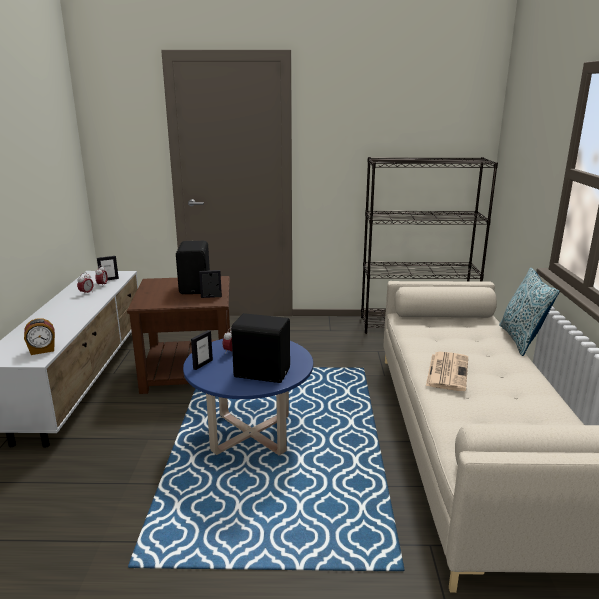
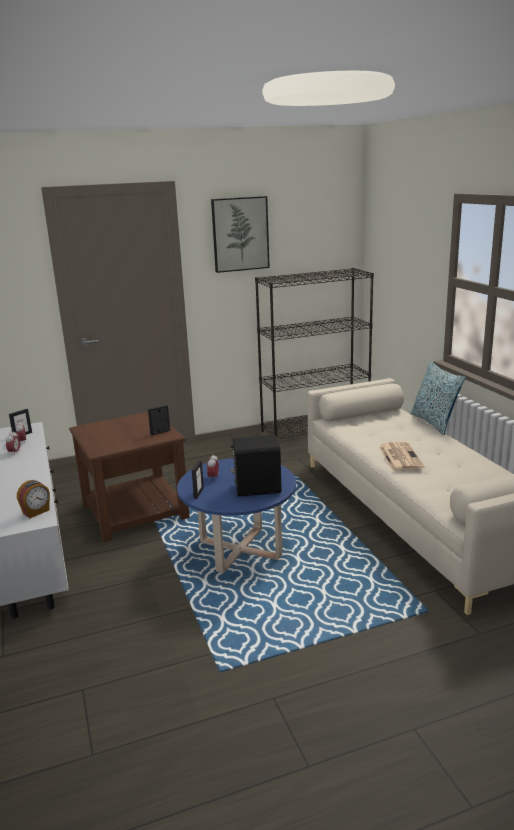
camera: 20 degrees left, 0 degrees up
black speaker [176,241,210,294] -> none
none -> picture [211,196,270,273]

